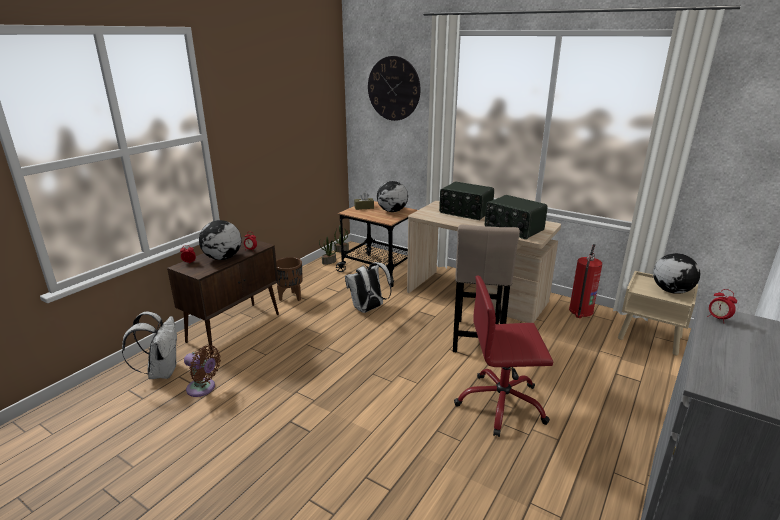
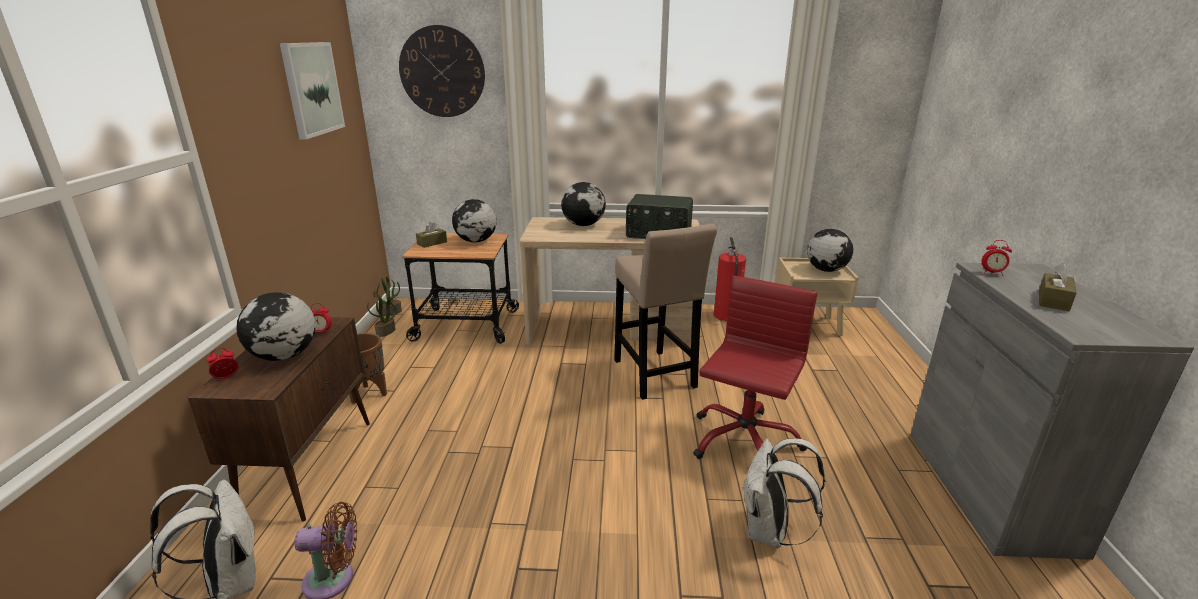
camera: 30 degrees left, 0 degrees up
white backpack [345,262,392,313] -> white backpack moved to [742,438,825,548]
radio [439,182,494,220] -> globe [561,182,606,226]
red office chair [454,276,553,437] -> red office chair turned 150 degrees clockwise [693,276,817,459]
none -> picture [280,42,345,140]
none -> brown tissue box [1039,263,1076,311]

